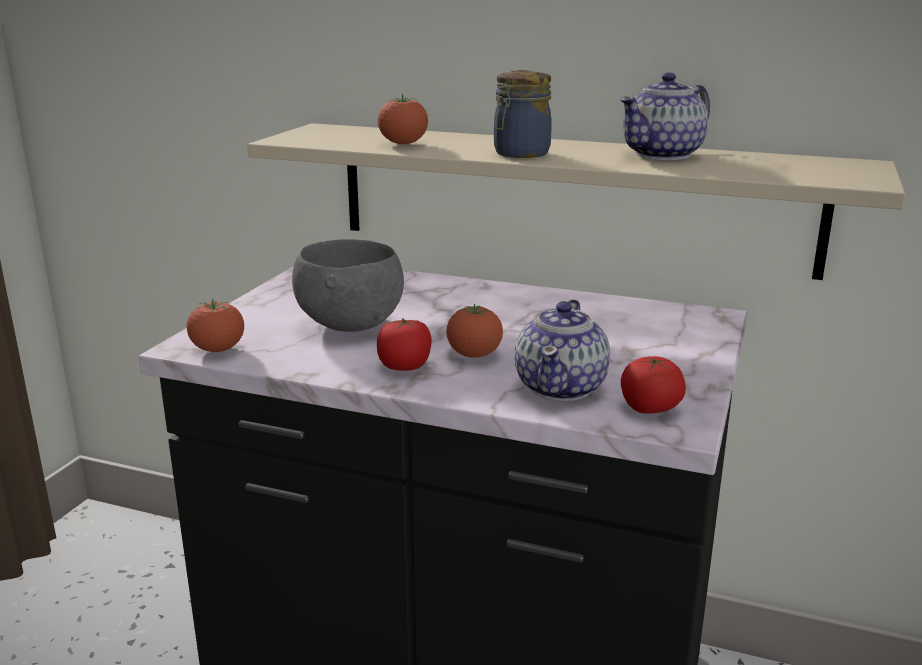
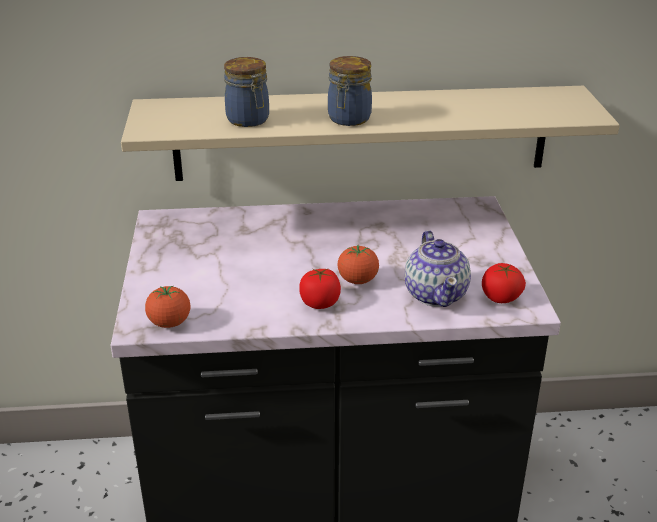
camera: 25 degrees left, 10 degrees up
grey bowl [292,239,404,332] -> none
tomato [378,94,428,144] -> jar [224,57,269,127]
teapot [620,73,710,160] -> none

